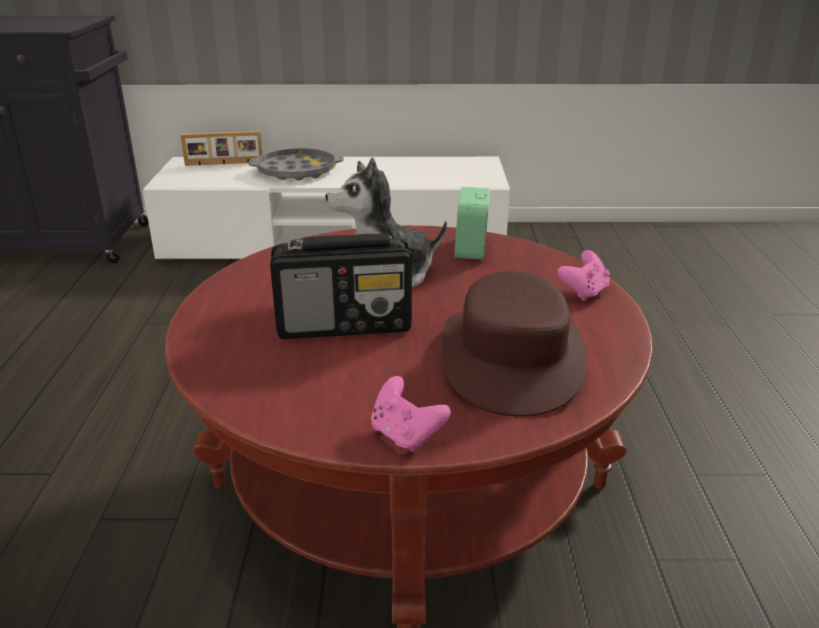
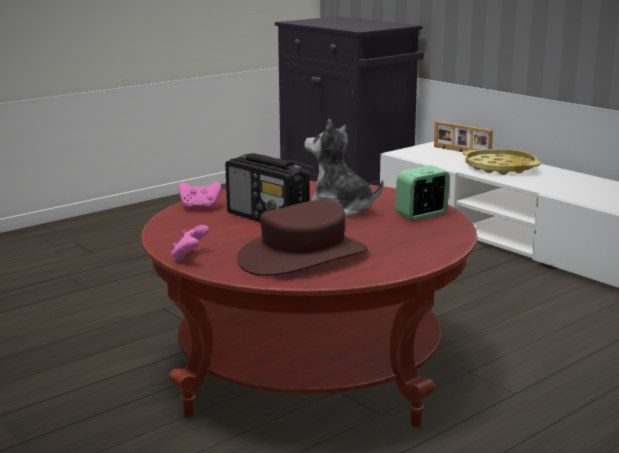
camera: 50 degrees right, 10 degrees down
grey tray [249,148,344,180] -> yellow tray [463,149,541,175]
pink game controller [557,250,610,301] -> pink game controller moved to [178,182,221,209]

